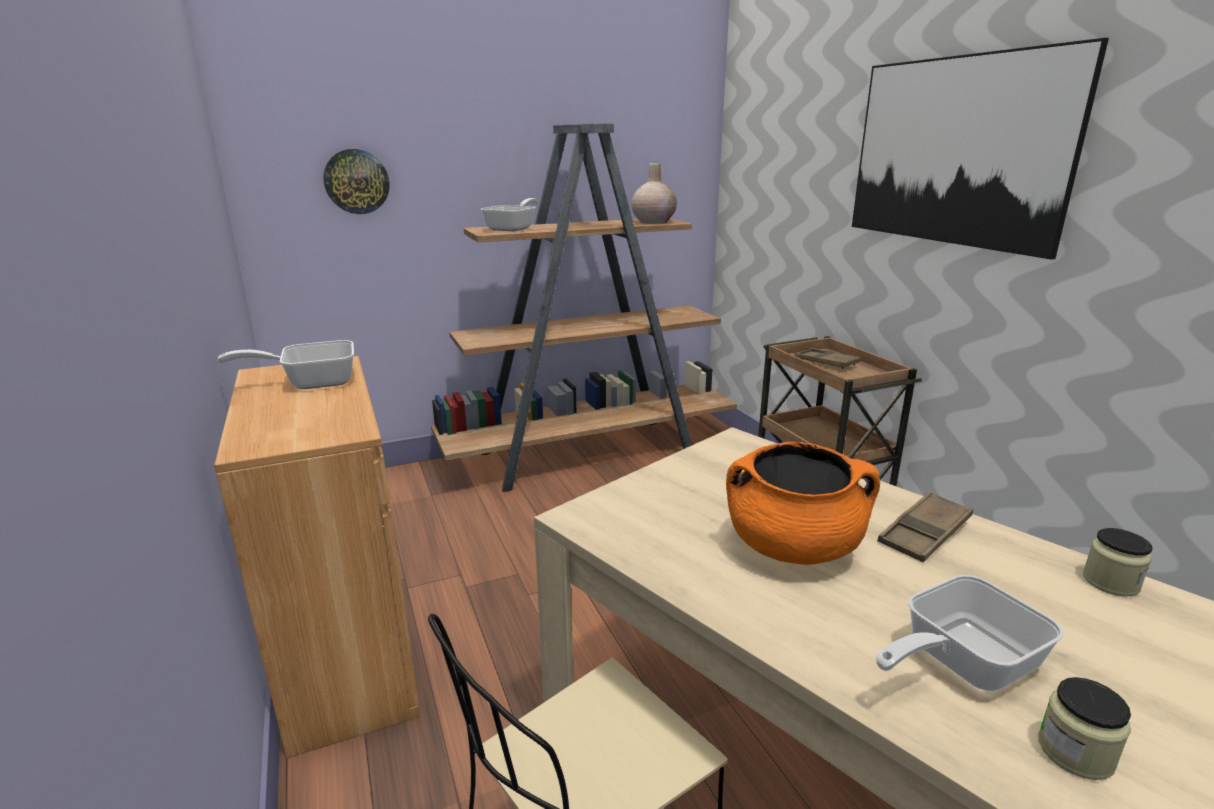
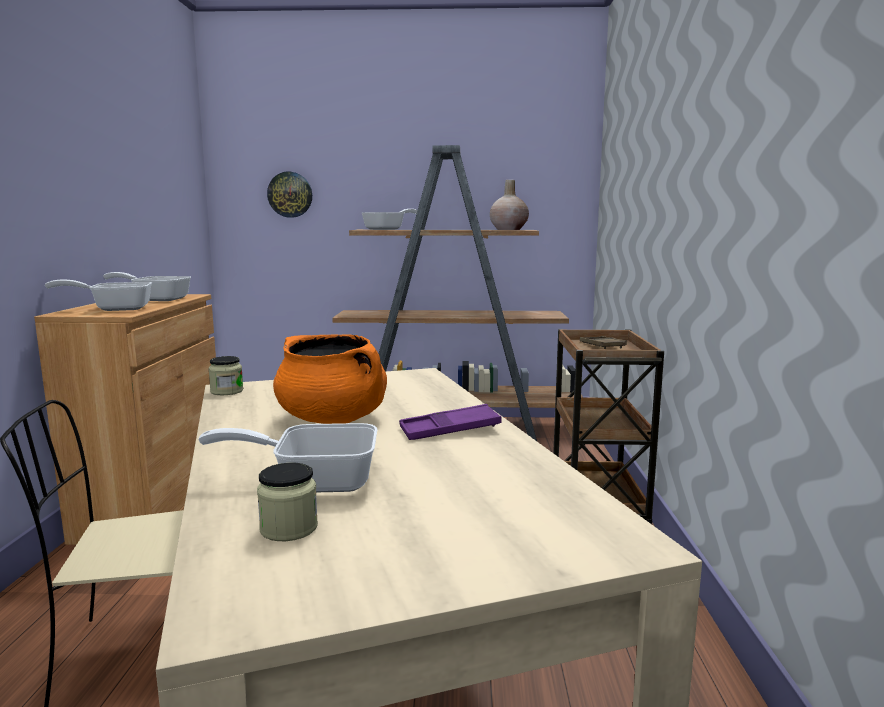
camera: 25 degrees right, 10 degrees down
picture [852,38,1109,260] -> none
brown tray [877,492,974,562] -> purple tray [399,404,502,440]
jar [1083,528,1152,596] -> jar moved to [208,356,243,395]
none -> frying pan [45,280,152,311]

